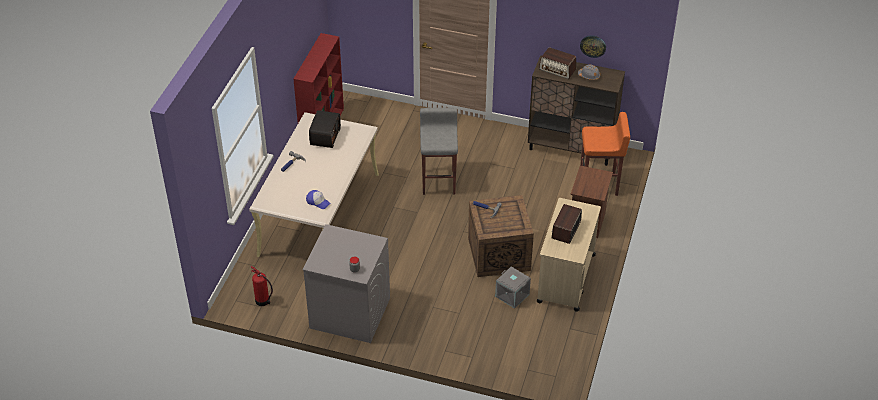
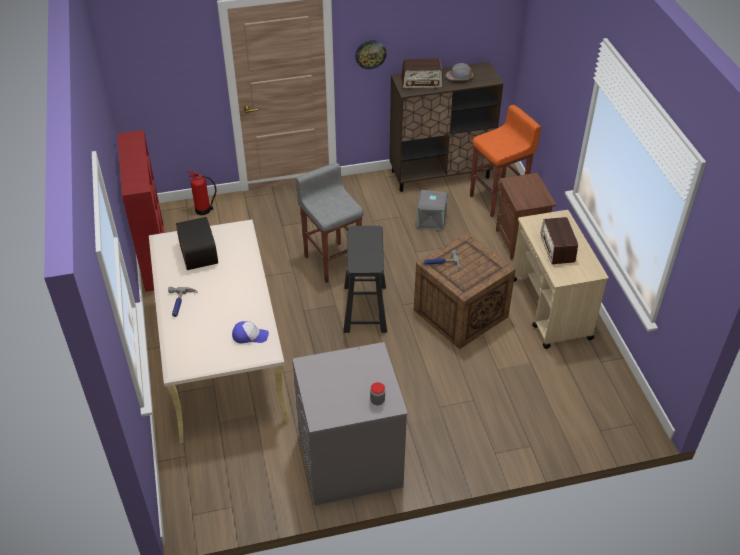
camera: 30 degrees left, 0 degrees up
fire extinguisher [251,266,273,306] -> fire extinguisher moved to [186,170,216,215]
grey storage box [495,266,531,309] -> grey storage box moved to [416,190,448,231]
wall clock [580,35,606,58] -> wall clock moved to [355,40,387,69]
none -> black stool [343,226,387,333]

